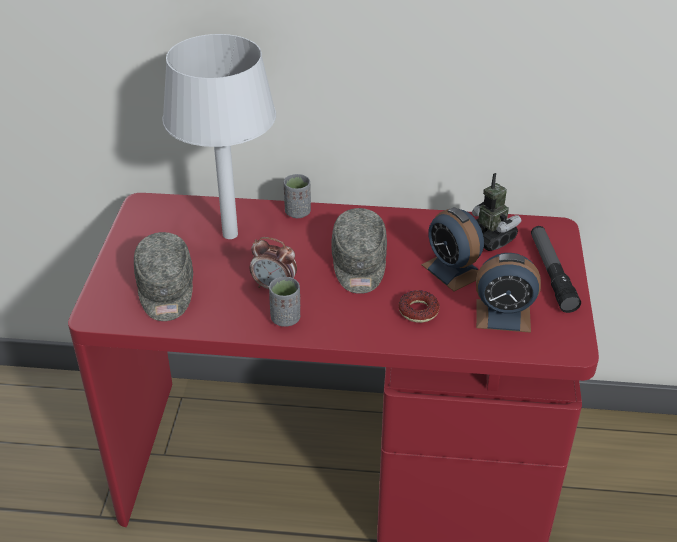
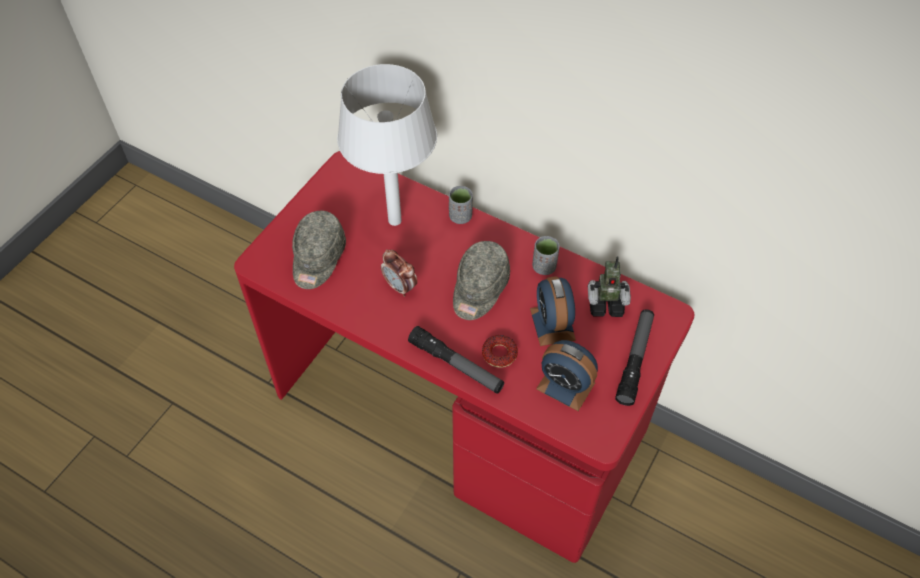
camera: 25 degrees right, 15 degrees up
grey cup [269,277,300,327] -> grey cup moved to [532,236,560,275]
toy robot [472,173,521,251] -> toy robot turned 105 degrees clockwise [588,256,631,317]
none -> flashlight [408,326,504,393]

